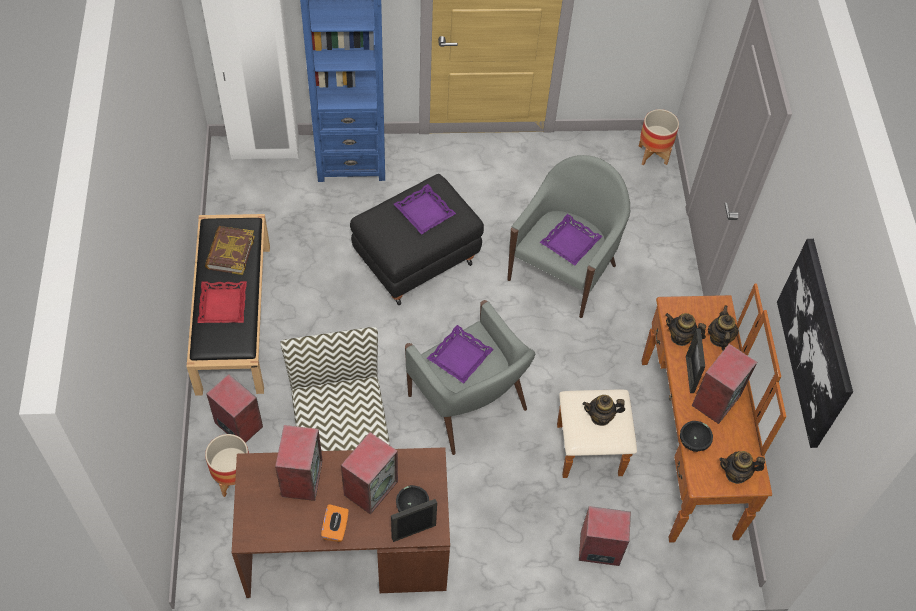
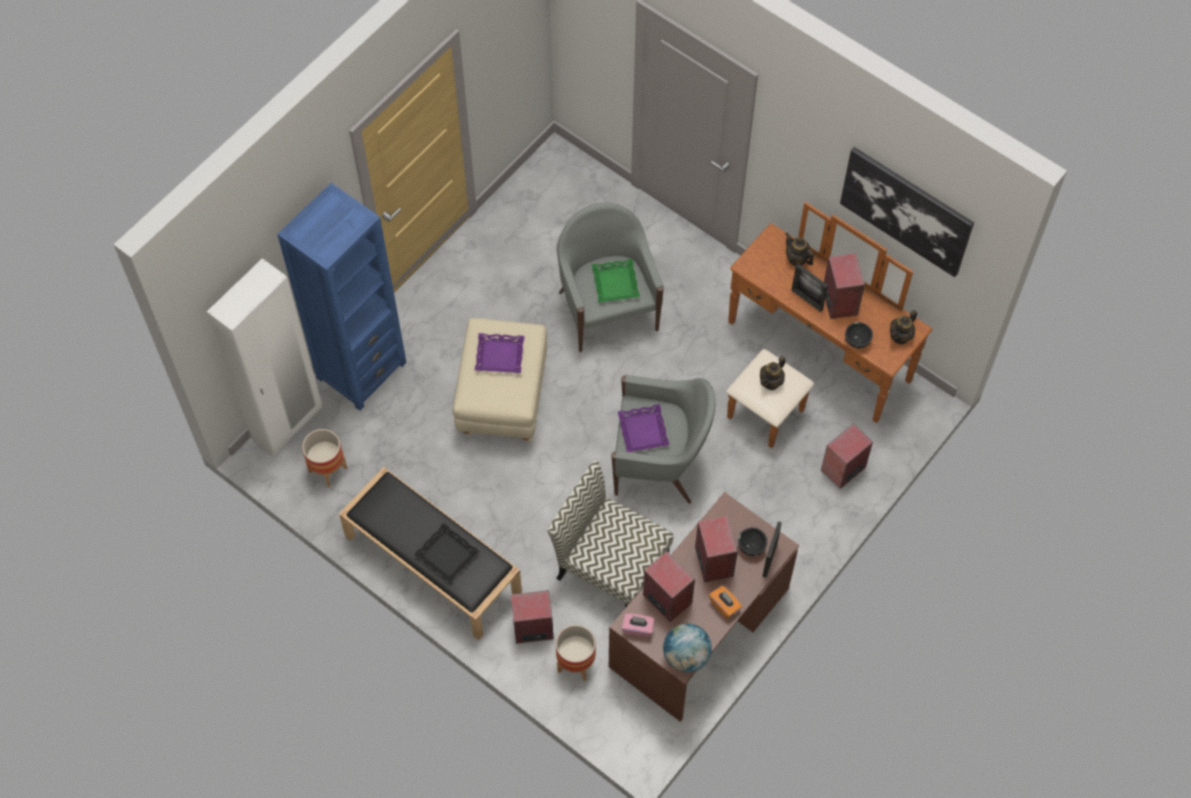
camera: 45 degrees left, 5 degrees up
red tray [197,281,247,323] -> black tray [414,523,480,583]
book [205,226,255,275] -> none
black ottoman [350,174,484,305] -> beige ottoman [453,318,547,442]
purple tray [540,214,602,265] -> green tray [592,259,640,303]
planter [639,109,679,165] -> planter moved to [302,429,347,487]
teapot [665,313,706,346] -> none
none -> pink tissue box [622,613,655,637]
none -> globe [663,623,712,672]

